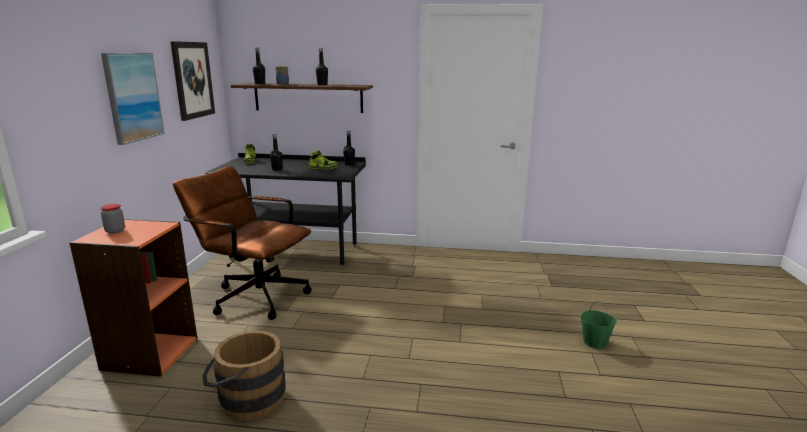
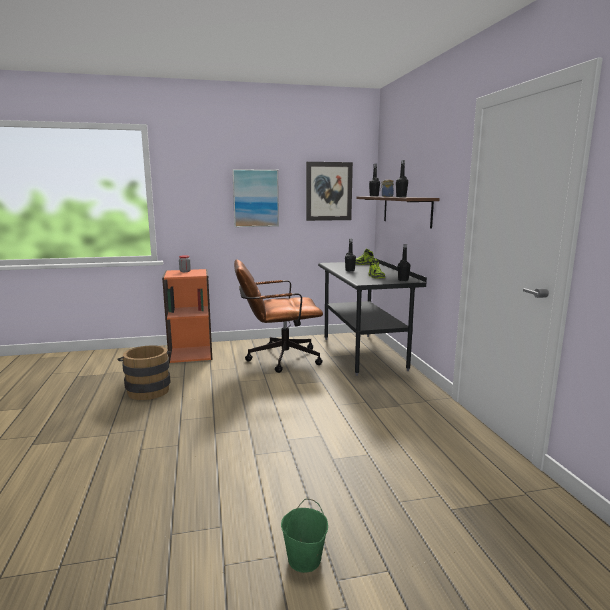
camera: 70 degrees right, 5 degrees down
brown office chair [173,166,312,320] -> brown office chair turned 105 degrees counterclockwise [234,259,323,373]

